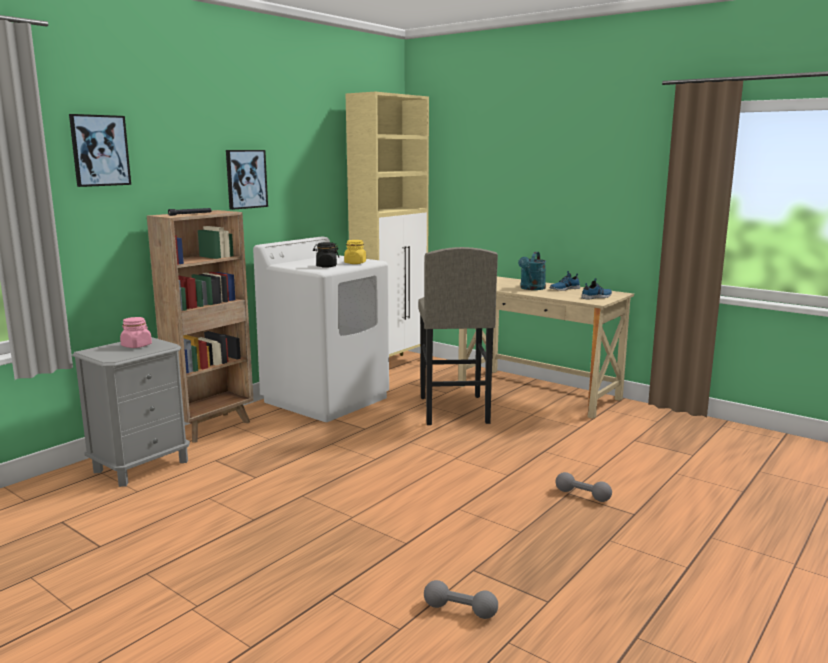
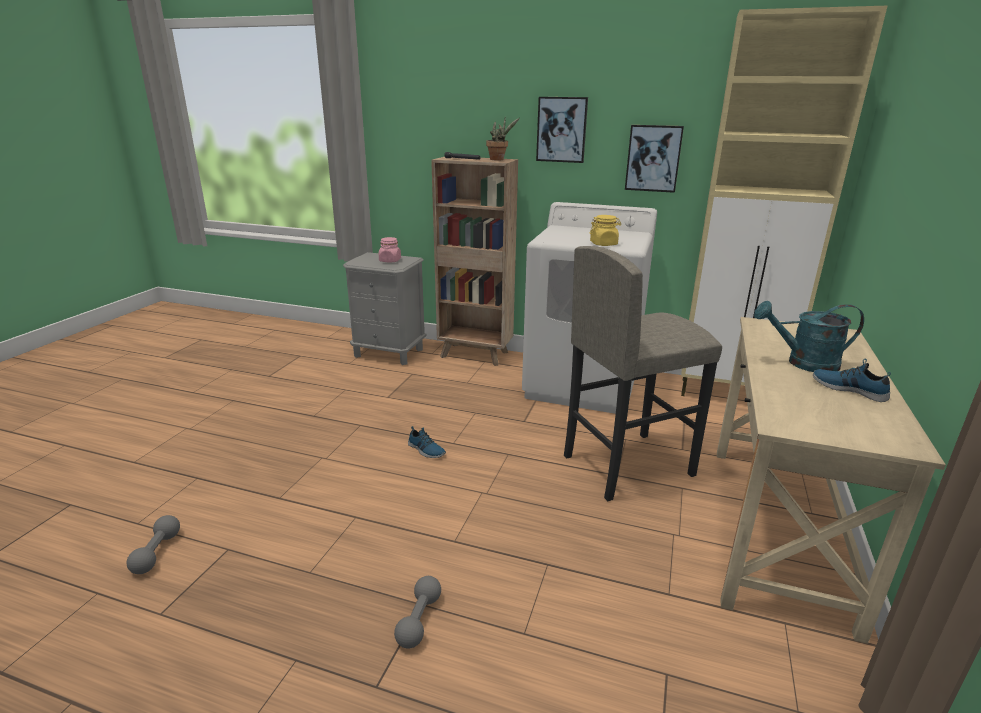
camera: 70 degrees right, 10 degrees up
picture [69,114,131,187] -> picture moved to [625,125,684,193]
black jar [313,242,339,268] -> none
shoe [581,278,612,300] -> shoe moved to [408,426,446,458]
none -> potted plant [486,117,520,161]

